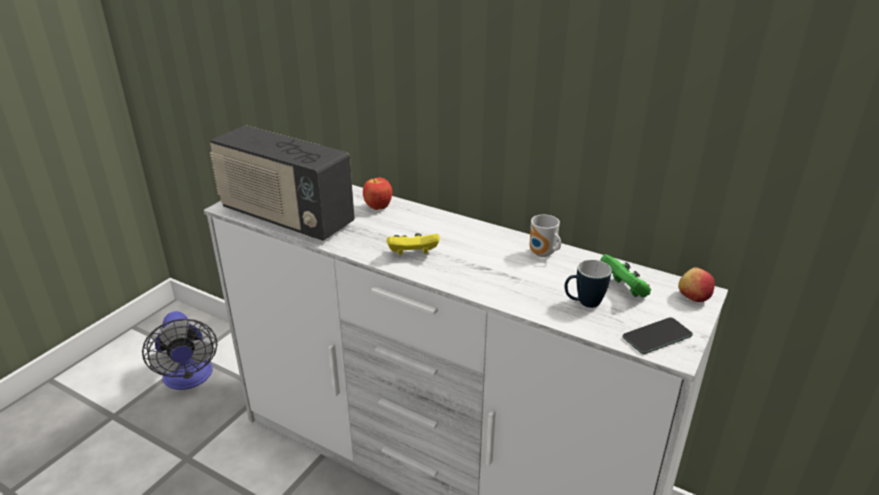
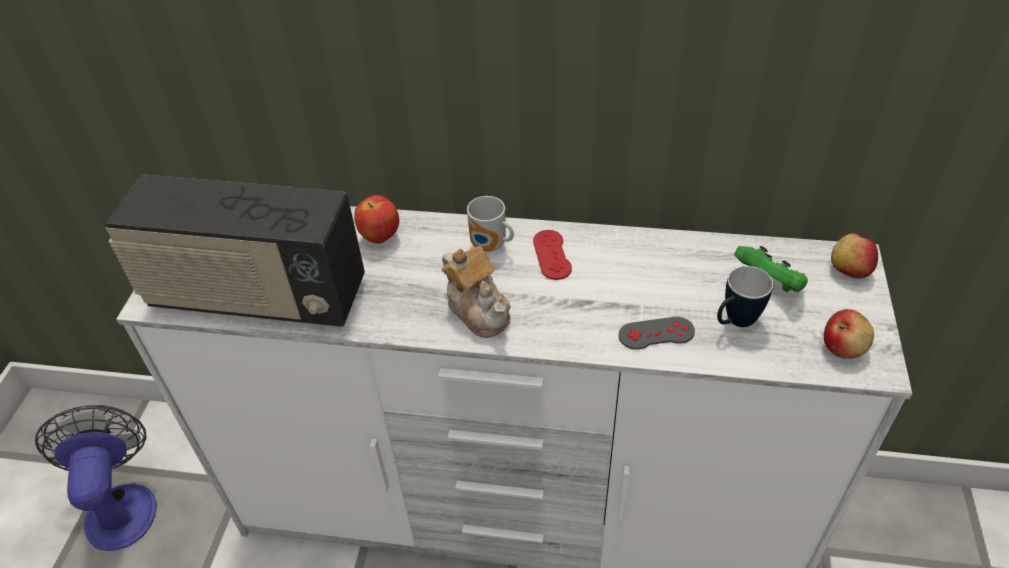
camera: 20 degrees left, 15 degrees up
fan [142,311,217,390] -> fan turned 150 degrees counterclockwise [35,405,157,551]
yellow game controller [387,233,440,255] -> teapot [442,246,511,338]
mug [530,215,561,257] -> mug moved to [467,196,514,252]
phone [623,317,693,354] -> apple [824,309,874,359]
none -> red game controller [533,230,572,280]
none -> grey game controller [619,317,695,350]

